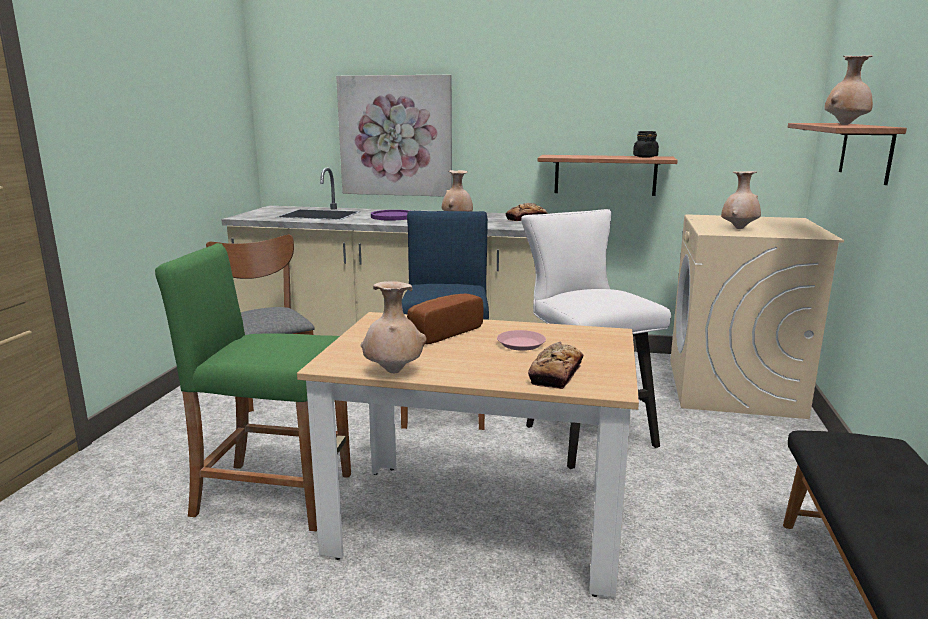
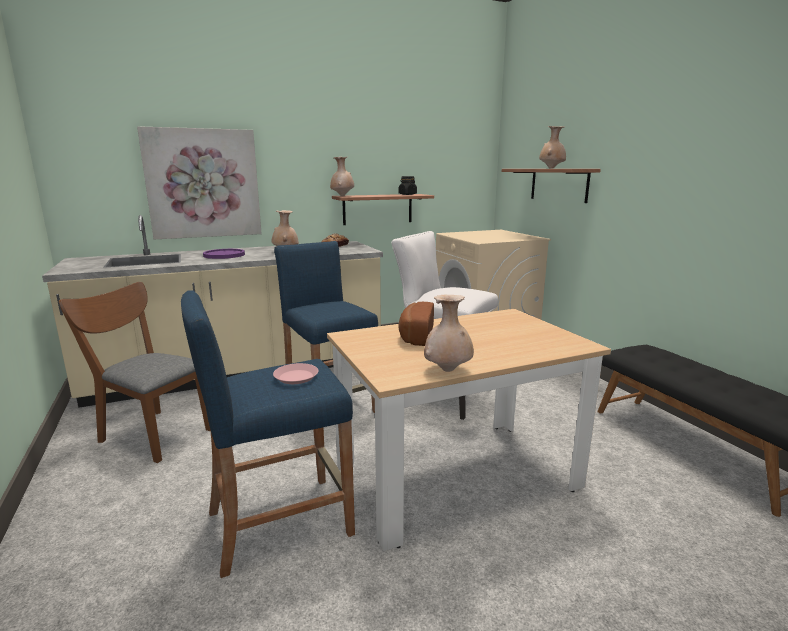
camera: 35 degrees left, 0 degrees up
green stool [155,243,351,531] -> blue stool [181,290,355,578]
pink plate [497,330,546,351] -> pink plate moved to [273,363,318,384]
bread [528,342,584,389] -> none
beige vase [721,171,761,229] -> beige vase moved to [330,157,354,196]

